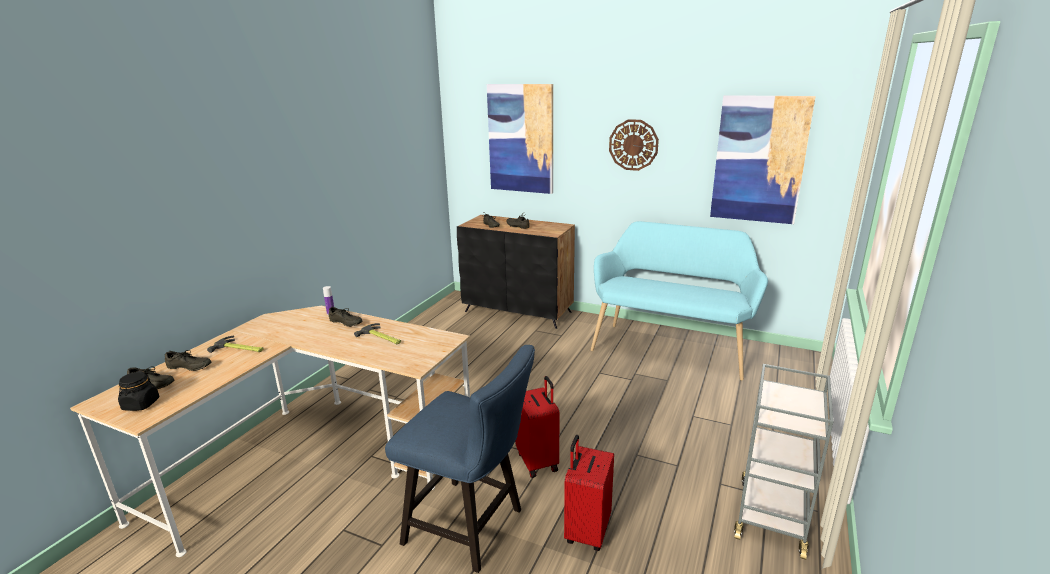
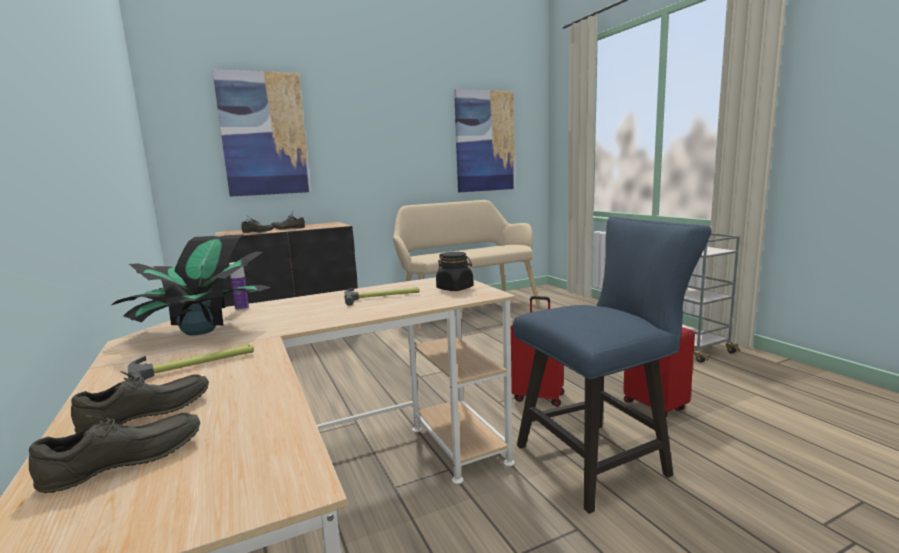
camera: 50 degrees left, 10 degrees down
black jar [118,371,160,411] -> black jar moved to [436,252,474,291]
grey shoe [329,307,363,327] -> none
turquoise bench [591,221,768,381] -> beige bench [393,200,540,330]
wall clock [609,119,659,171] -> none
none -> potted plant [112,234,271,336]

